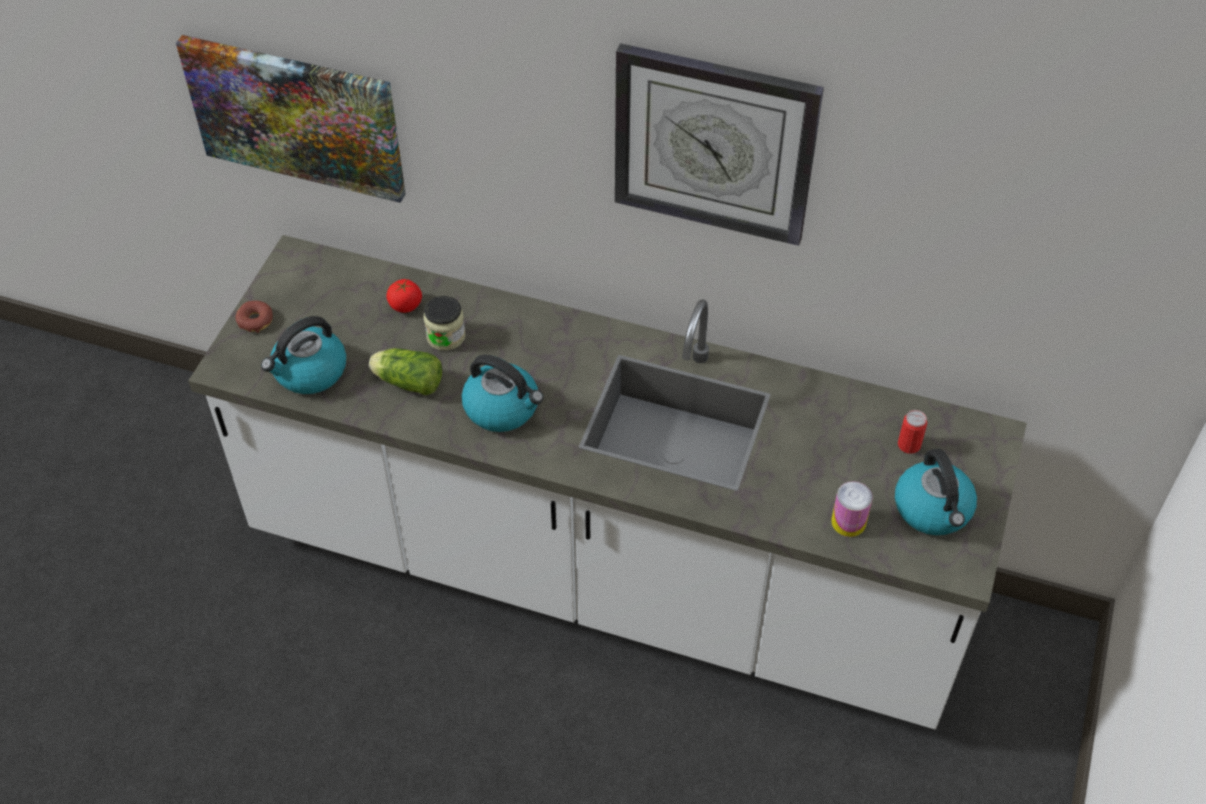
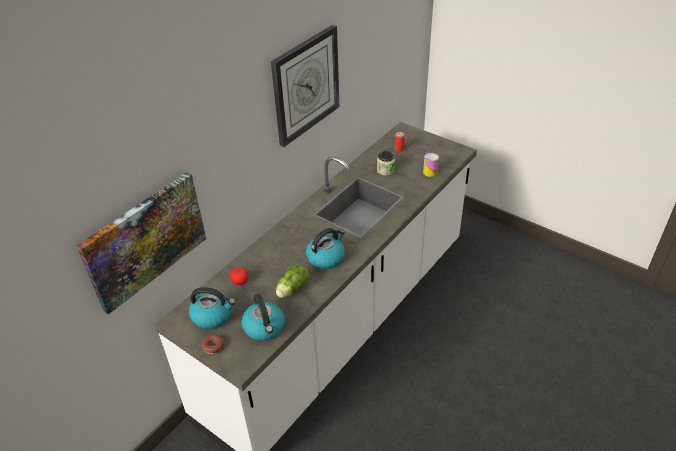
camera: 70 degrees left, 10 degrees down
jar [423,296,466,351] -> jar moved to [377,151,395,176]
kettle [895,449,977,535] -> kettle moved to [189,287,236,329]

